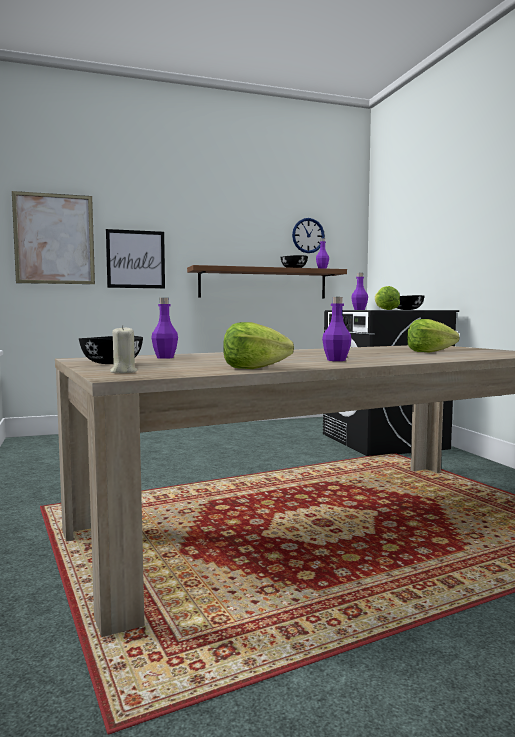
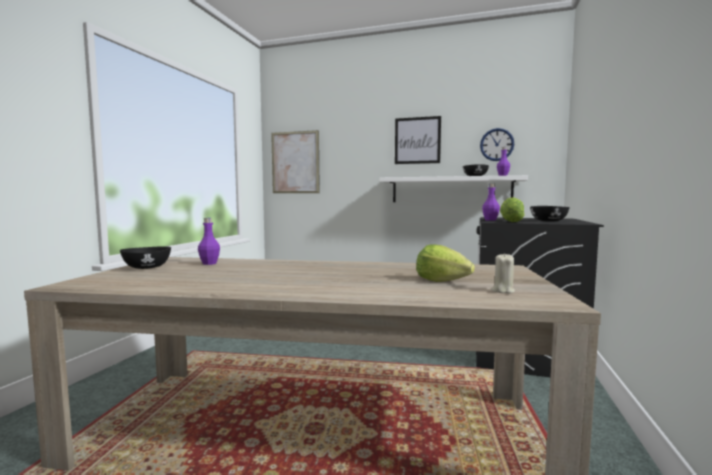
camera: 35 degrees right, 0 degrees up
picture [106,229,165,289] -> picture moved to [395,116,441,164]
beige candle [110,325,137,373] -> beige candle moved to [491,253,515,293]
brown shelf [187,265,347,298] -> white shelf [379,175,528,202]
lettuce [223,322,294,369] -> none
purple bottle [322,297,351,361] -> none

